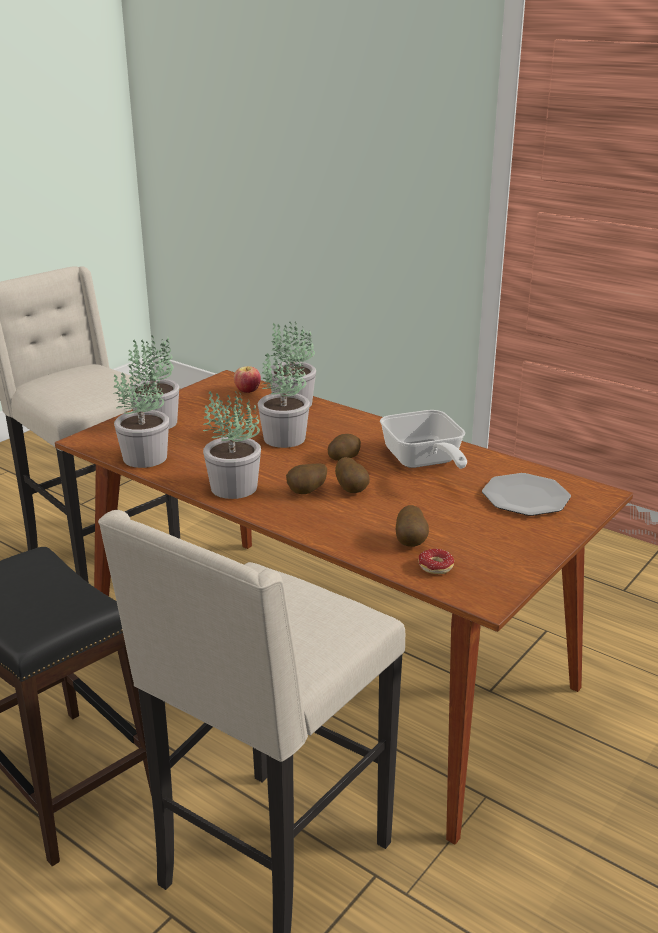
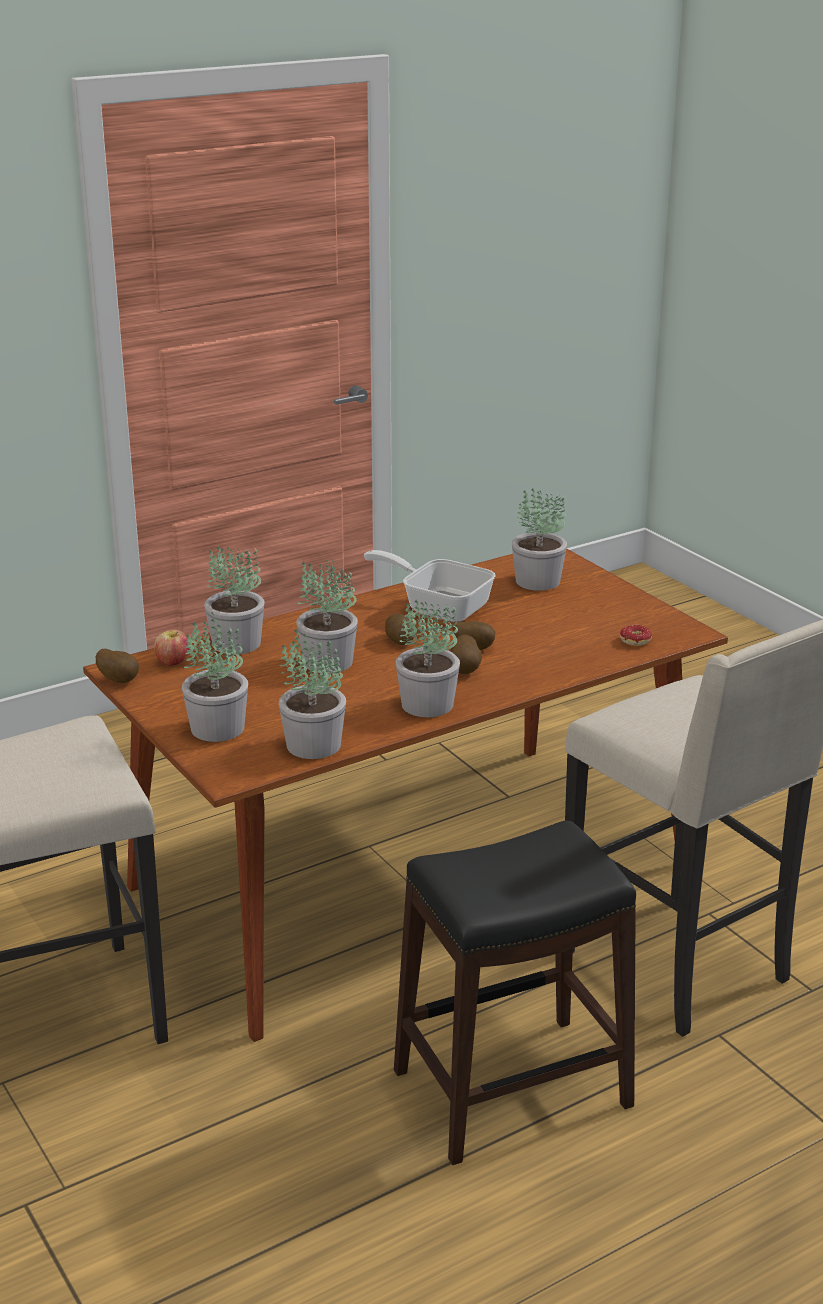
camera: 70 degrees left, 0 degrees up
frying pan [380,410,467,469] -> frying pan turned 150 degrees counterclockwise [364,550,495,622]
potato [396,505,429,547] -> potato moved to [96,649,139,683]
plate [482,473,571,516] -> potted plant [512,489,567,591]

